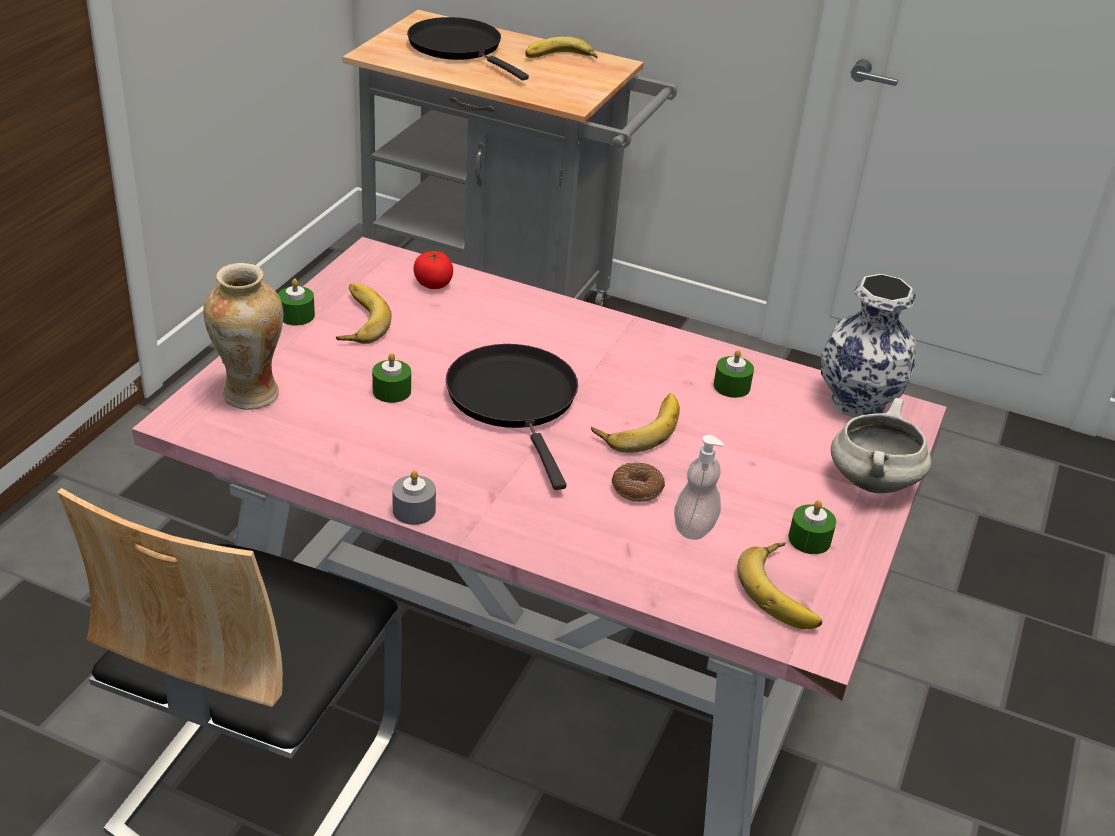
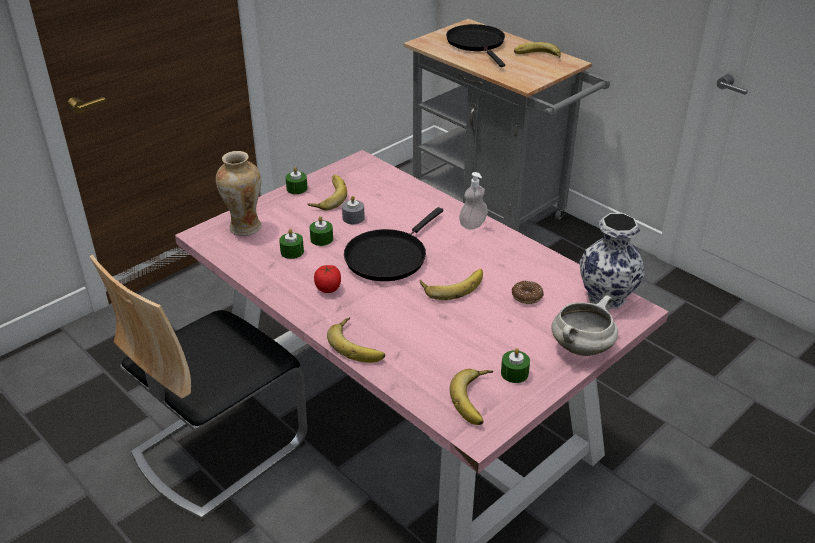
camera: 25 degrees right, 0 degrees up
grey candle [392,470,436,525] -> grey candle moved to [342,196,365,224]
tomato [414,251,453,289] -> tomato moved to [314,265,341,293]
black frying pan [446,344,578,490] -> black frying pan turned 150 degrees counterclockwise [344,207,443,281]
donut [612,462,665,502] -> donut moved to [512,281,544,304]
soap dispenser [674,435,724,540] -> soap dispenser moved to [459,172,488,230]
green candle [714,350,754,398] -> green candle moved to [279,229,304,259]
none -> banana [327,317,385,363]

